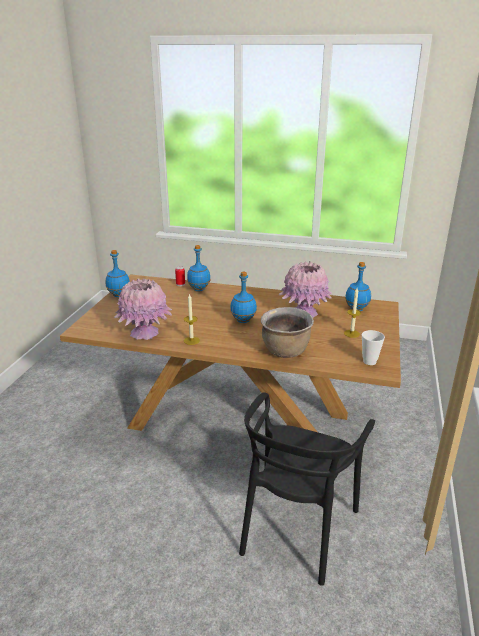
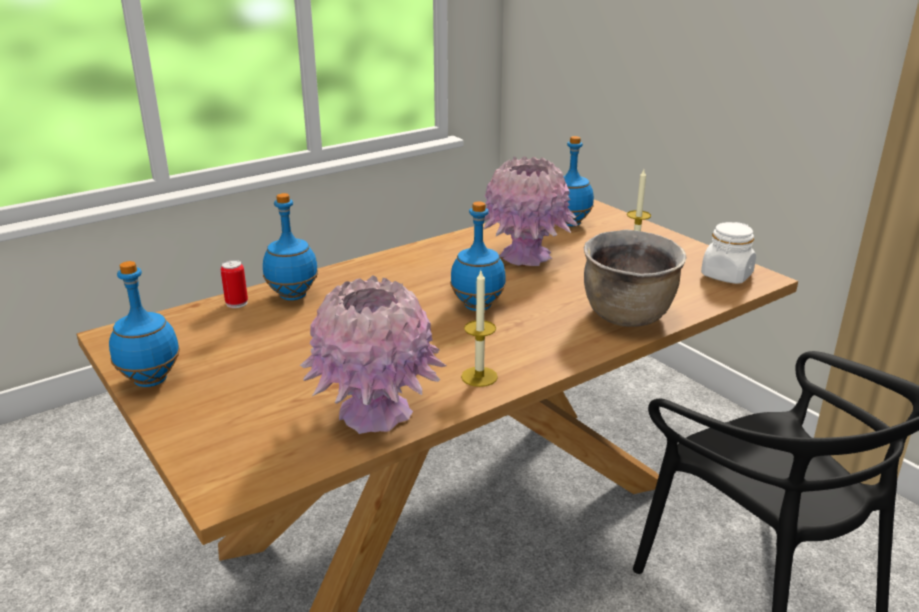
camera: 50 degrees left, 0 degrees up
cup [362,330,385,365] -> white jar [701,222,756,284]

